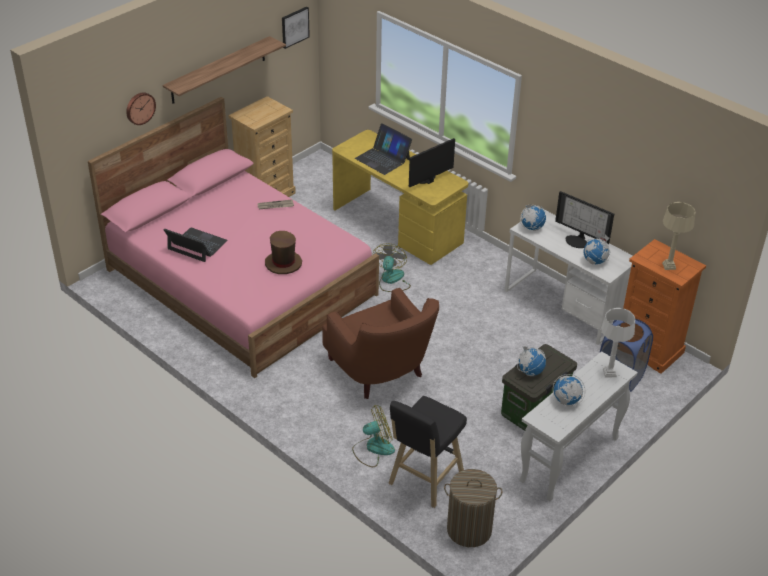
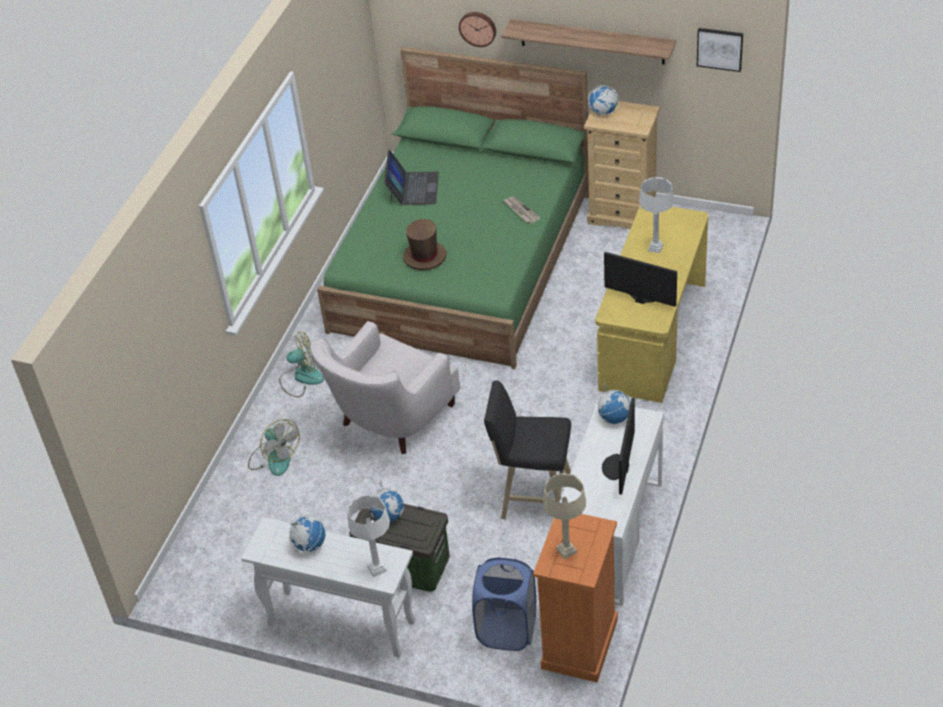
camera: 70 degrees right, 5 degrees up
pink bed [88,97,379,378] -> green bed [317,47,589,369]
brown armchair [322,288,439,399] -> white armchair [311,321,460,454]
laptop [355,123,412,175] -> grey table lamp [639,177,674,253]
fan [373,243,411,292] -> fan moved to [279,332,324,397]
black stool [388,396,467,508] -> black stool moved to [484,380,571,519]
laundry basket [444,469,503,547] -> none
globe [584,235,610,264] -> globe moved to [589,85,620,116]

